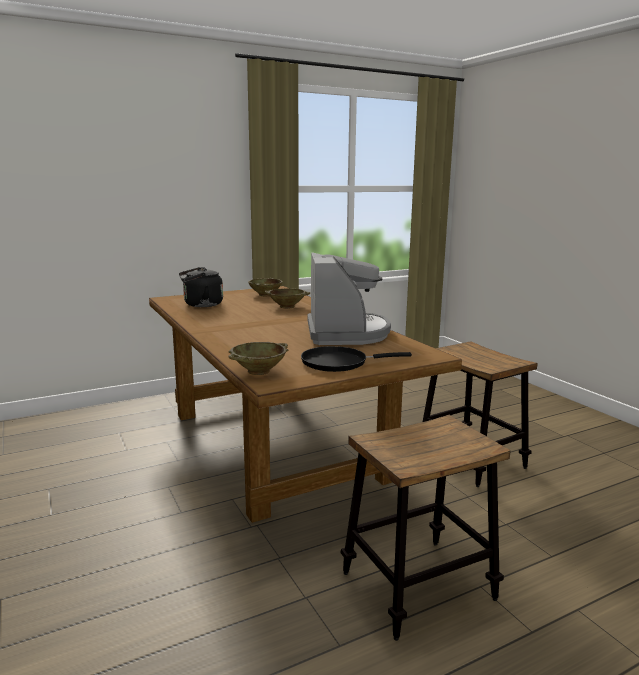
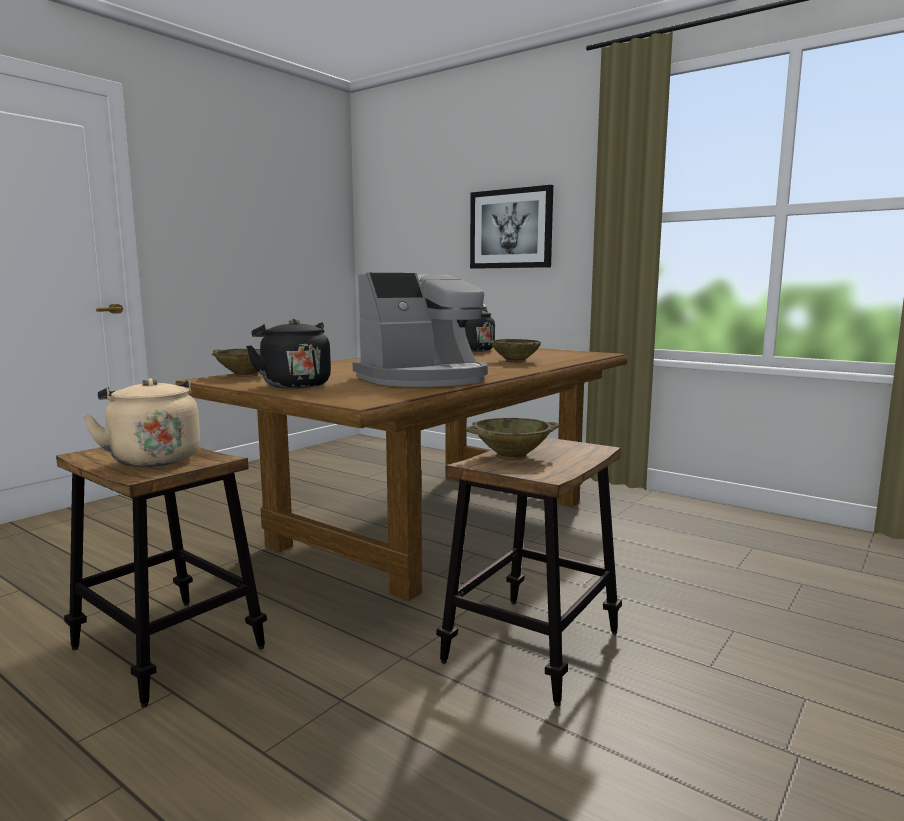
camera: 65 degrees right, 5 degrees down
beige bowl [248,278,283,296] -> beige bowl moved to [465,418,559,460]
black frying pan [301,346,412,372] -> black kettle [246,319,331,389]
none -> beige kettle [83,378,200,467]
none -> picture [470,185,553,269]

